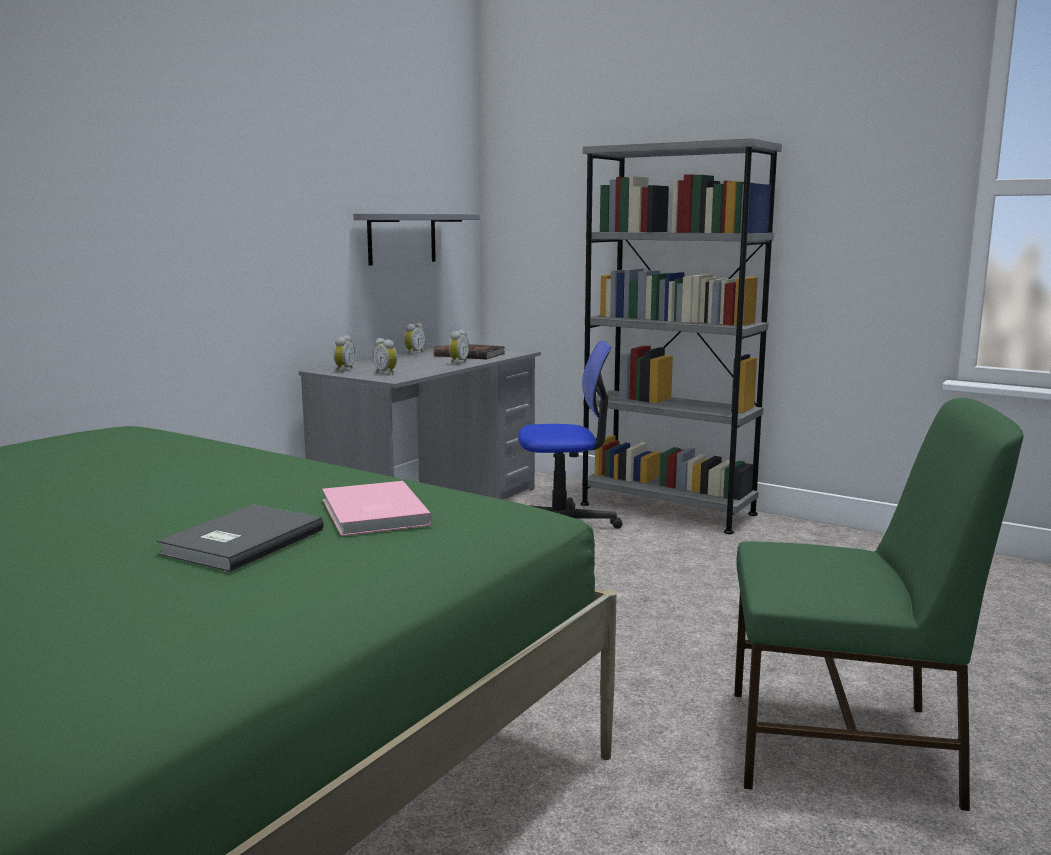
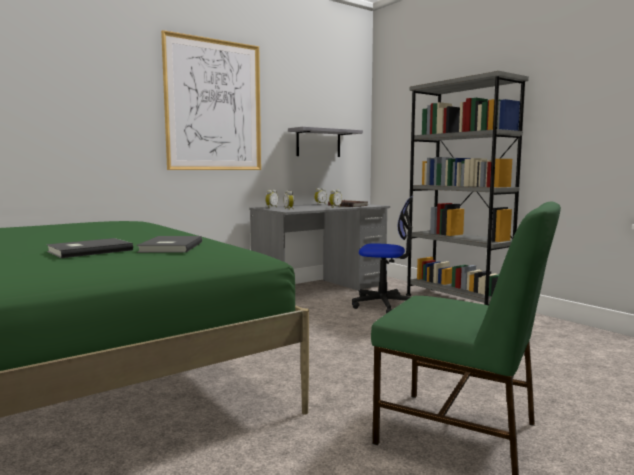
camera: 20 degrees right, 5 degrees down
pink book [322,481,432,536] -> grey book [136,236,202,253]
none -> picture [161,30,261,170]

